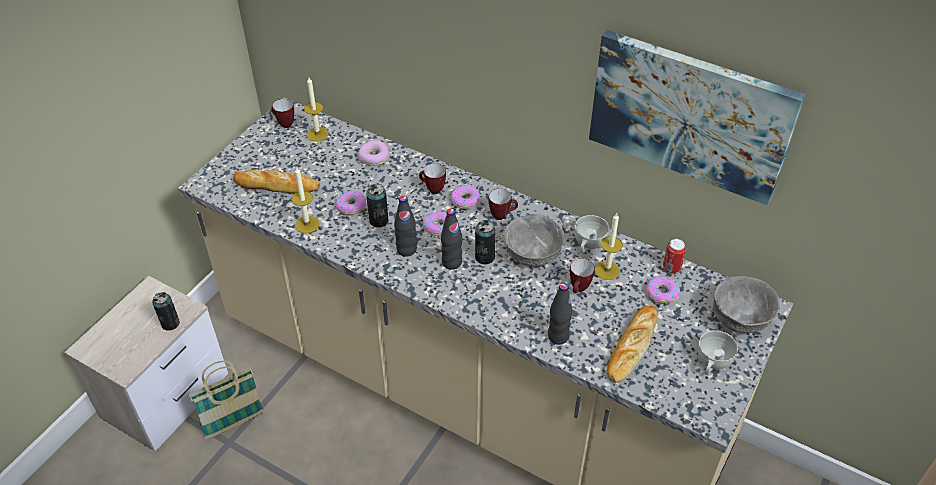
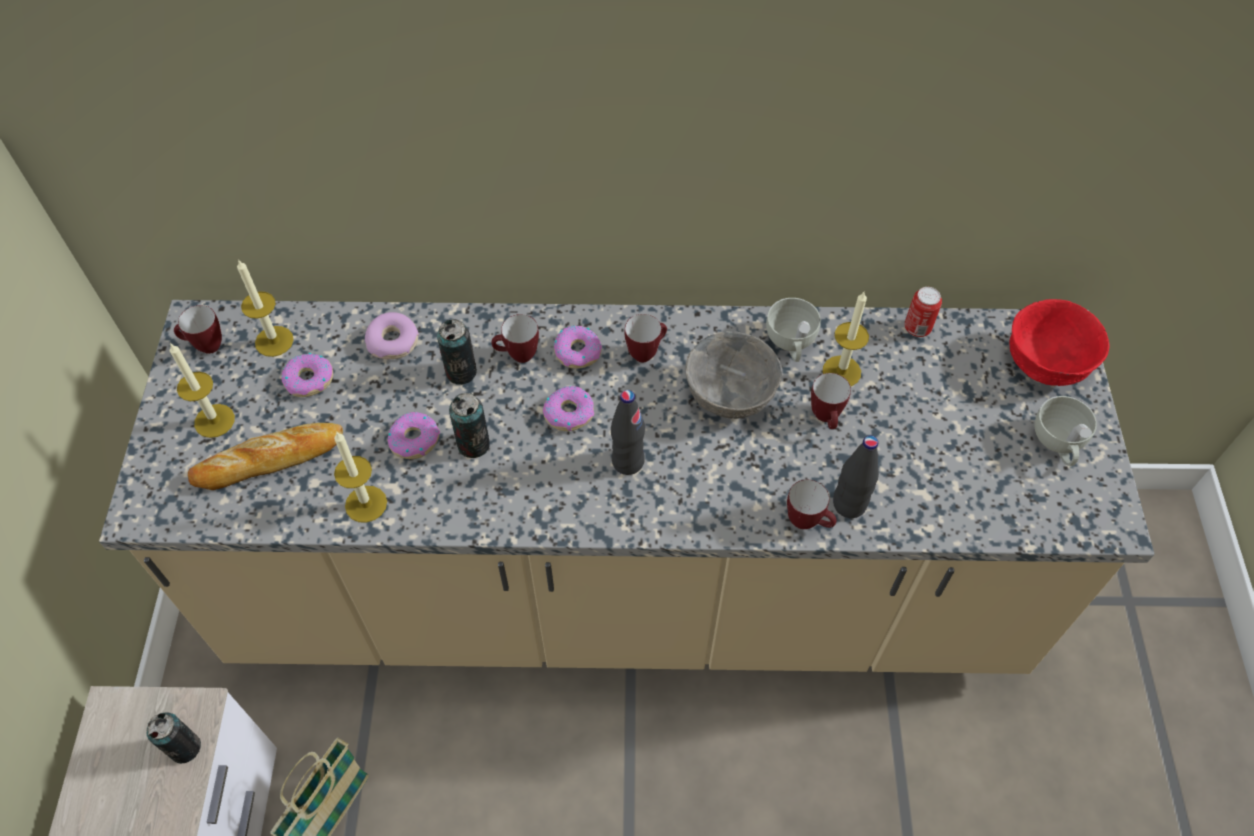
camera: 30 degrees left, 10 degrees up
black bottle [394,196,417,257] -> none
can [475,220,496,264] -> can moved to [437,319,477,385]
picture [589,30,805,205] -> none
bread [607,306,658,383] -> none
donut [646,276,680,304] -> donut moved to [281,353,333,397]
grey bowl [713,276,780,333] -> red bowl [1009,299,1110,386]
none -> candle [170,343,235,438]
none -> mug [787,479,837,529]

